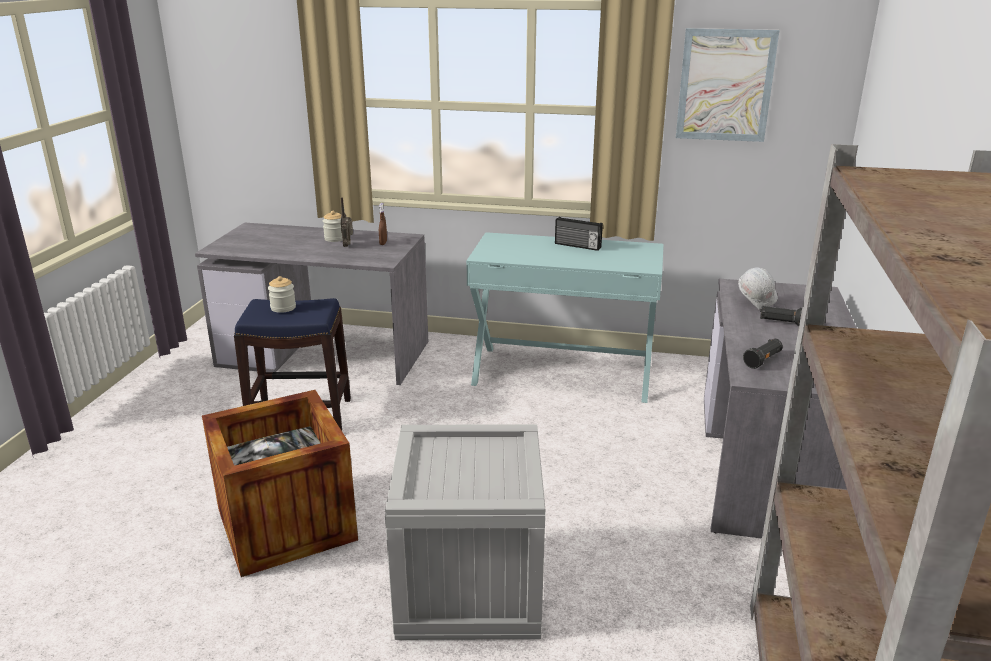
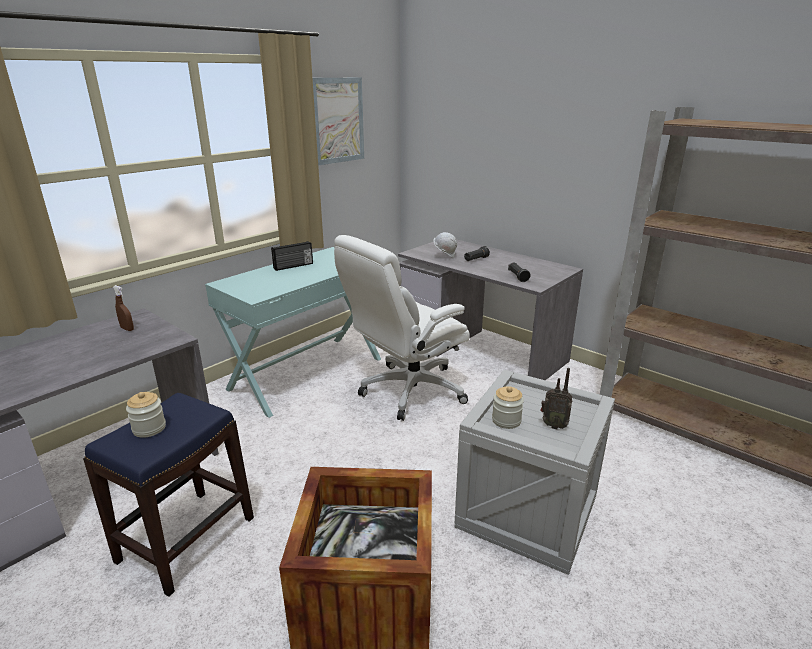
camera: 60 degrees left, 0 degrees up
jar [323,211,343,242] -> jar moved to [492,386,524,429]
radio [341,197,353,247] -> radio moved to [540,368,572,429]
none -> white office chair [334,235,470,421]

